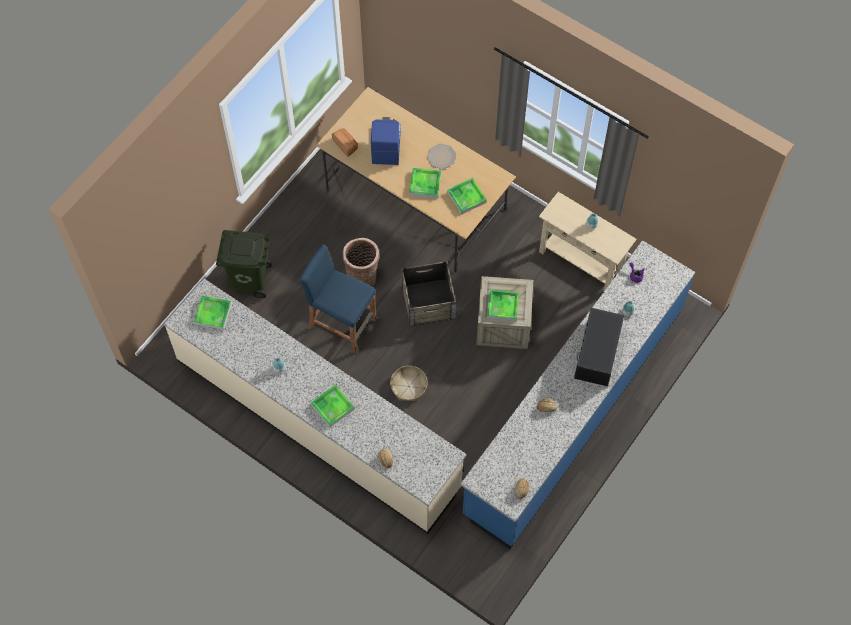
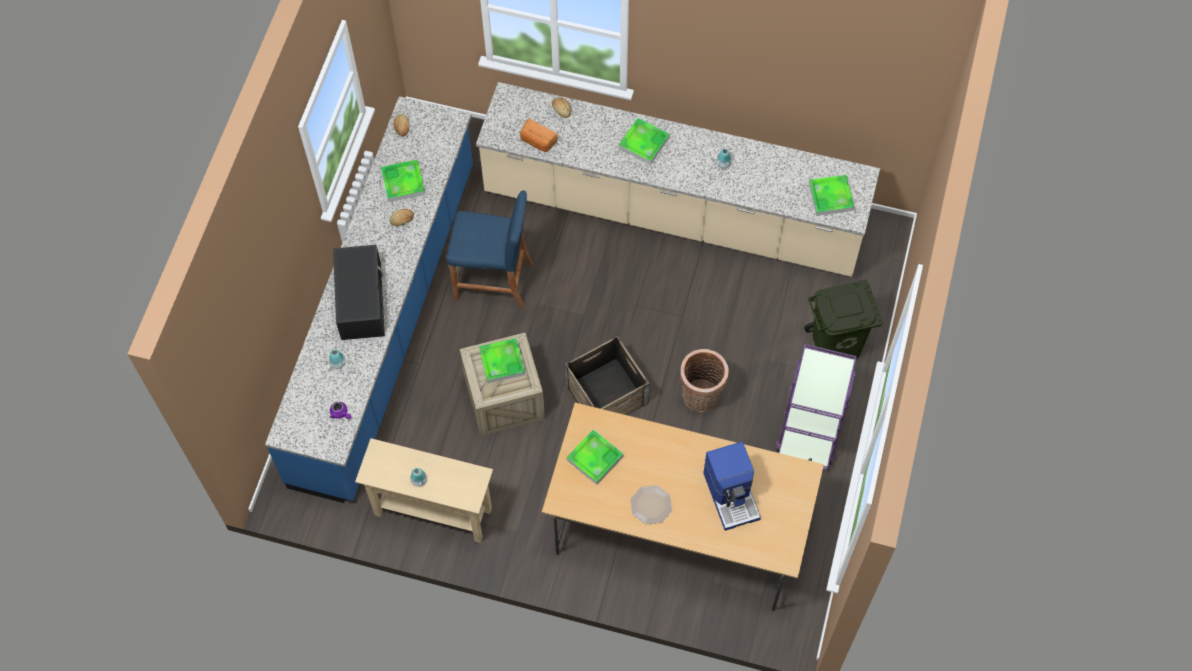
camera: 160 degrees right, 0 degrees up
blue stool [300,244,377,354] -> blue stool moved to [446,190,533,309]
bread [332,128,358,157] -> bread moved to [520,119,558,152]
basket [390,366,428,401] -> none
tray [409,168,441,198] -> tray moved to [381,160,425,202]
none -> purple cart [776,344,857,470]

